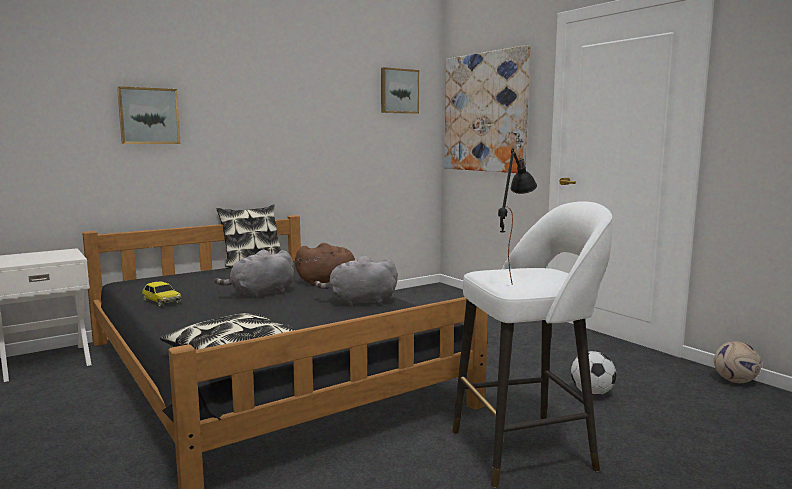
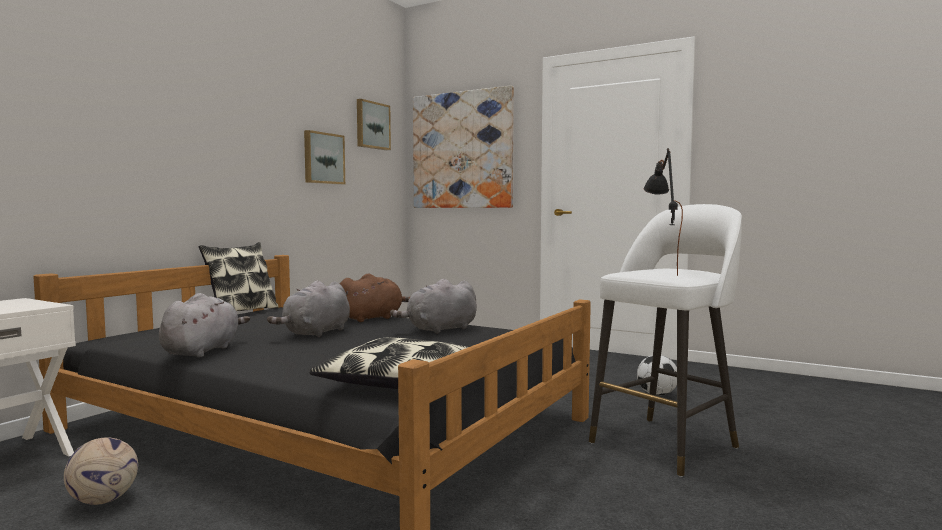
camera: 25 degrees left, 5 degrees down
picture [117,86,181,144] -> picture moved to [304,130,345,185]
toy car [142,282,181,308] -> grey plush toy [159,293,250,357]
football [714,341,762,383] -> football moved to [64,438,138,505]

